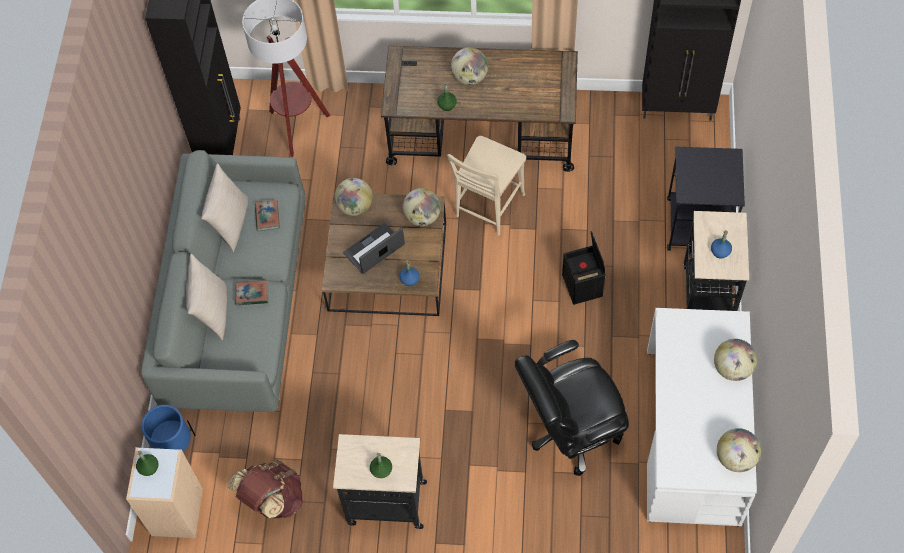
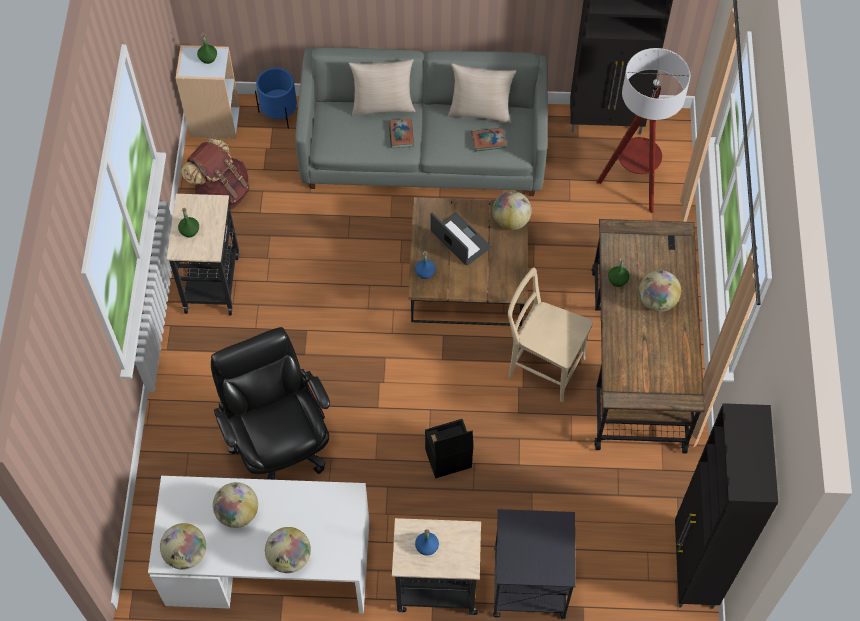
camera: 85 degrees right, 0 degrees up
globe [403,188,441,226] -> globe moved to [213,482,258,528]

